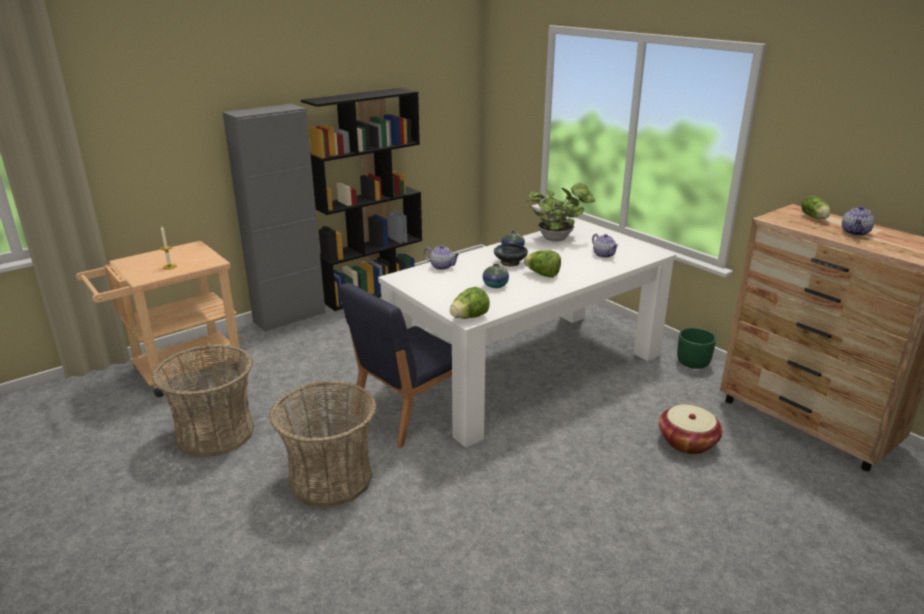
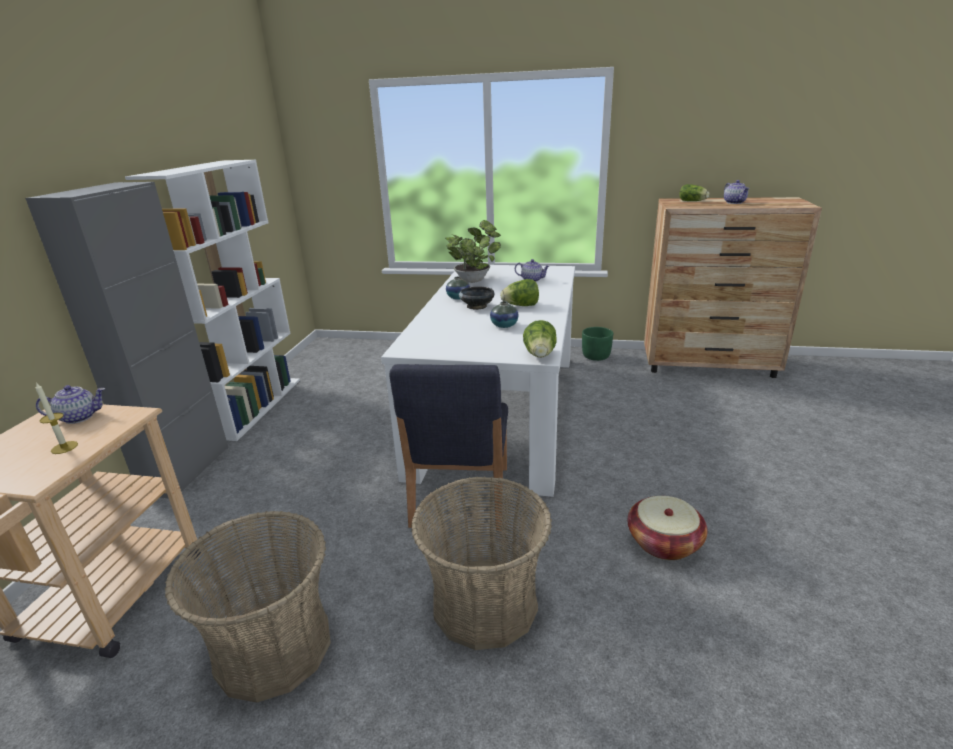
camera: 40 degrees left, 0 degrees up
black bookcase [301,88,422,311] -> white bookcase [125,160,300,441]
teapot [423,245,460,270] -> teapot moved to [36,385,105,424]
basket [659,405,722,454] -> basket moved to [628,496,708,560]

